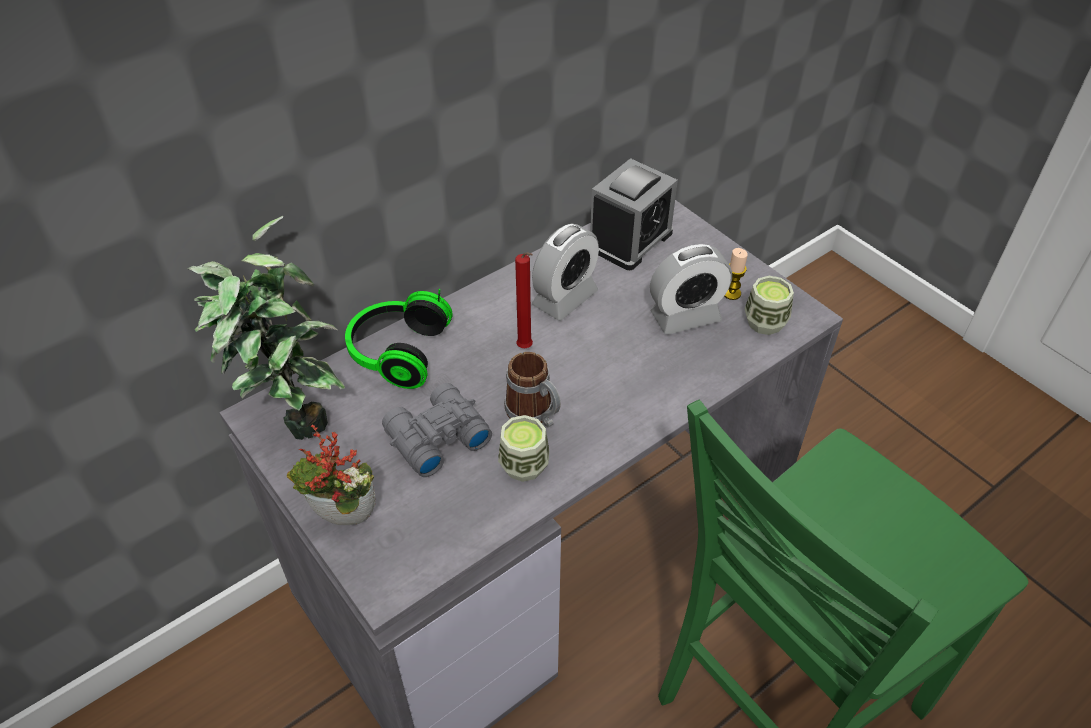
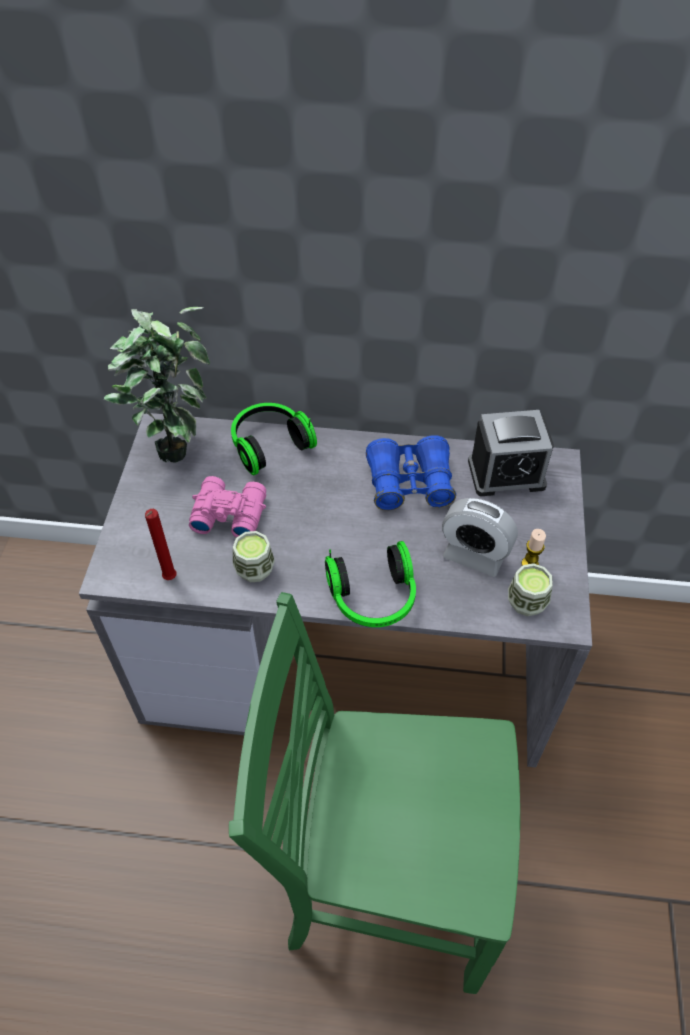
camera: 45 degrees right, 5 degrees up
potted plant [287,425,375,525] -> none
grey binoculars [382,383,492,477] -> pink binoculars [189,476,266,537]
mug [504,352,561,427] -> none
red candle [515,252,533,348] -> red candle moved to [145,509,177,580]
alarm clock [532,224,599,321] -> blue binoculars [366,435,456,511]
none -> headphones [325,541,416,627]

